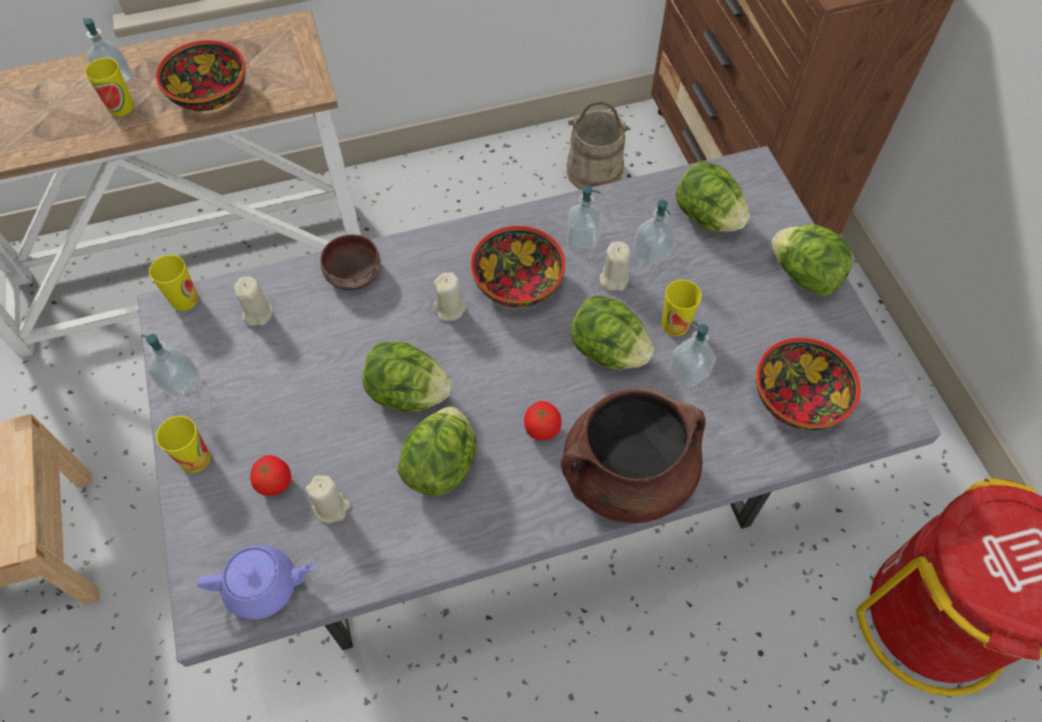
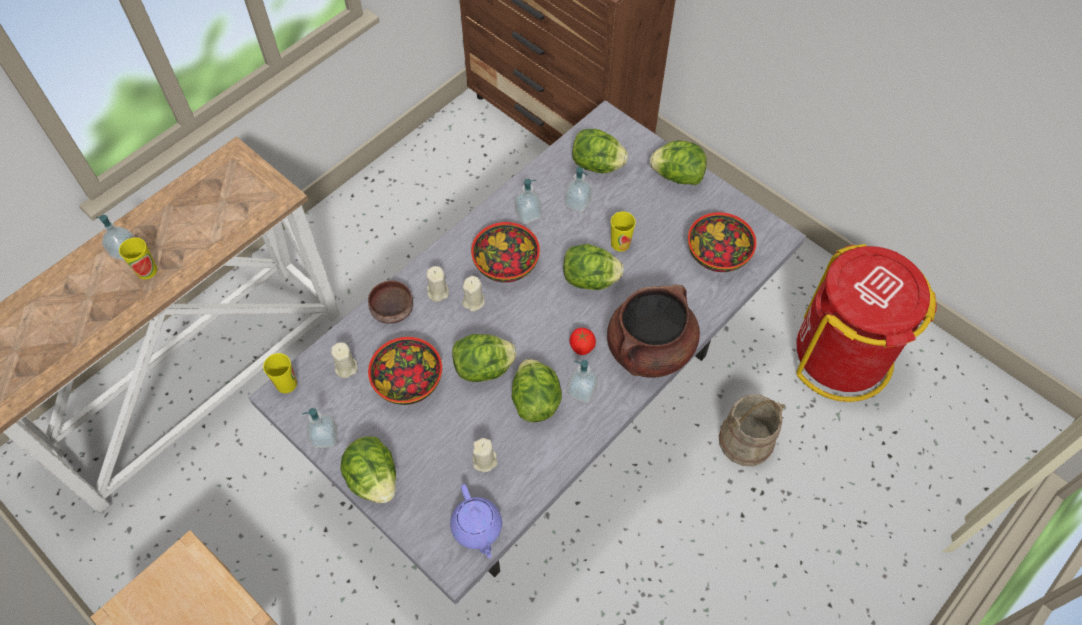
camera: 30 degrees left, 0 degrees up
bowl [156,40,246,111] -> bowl moved to [368,337,442,405]
cup [156,416,210,473] -> lettuce [340,436,396,503]
purple teapot [197,545,316,620] -> purple teapot turned 105 degrees clockwise [450,484,502,559]
tomato [250,455,291,496] -> none
beige bucket [567,101,631,190] -> beige bucket moved to [719,394,785,466]
beige candle [599,242,631,291] -> beige candle moved to [427,266,449,302]
soap dispenser [669,321,716,388] -> soap dispenser moved to [568,360,598,403]

